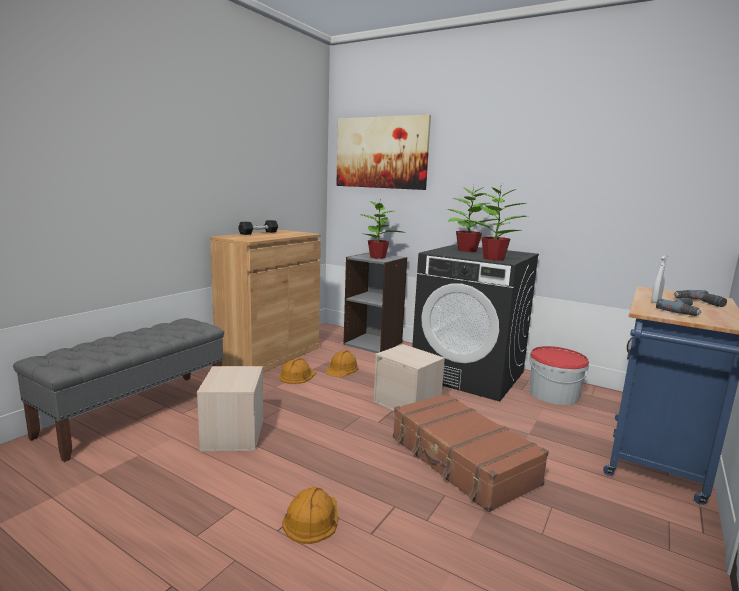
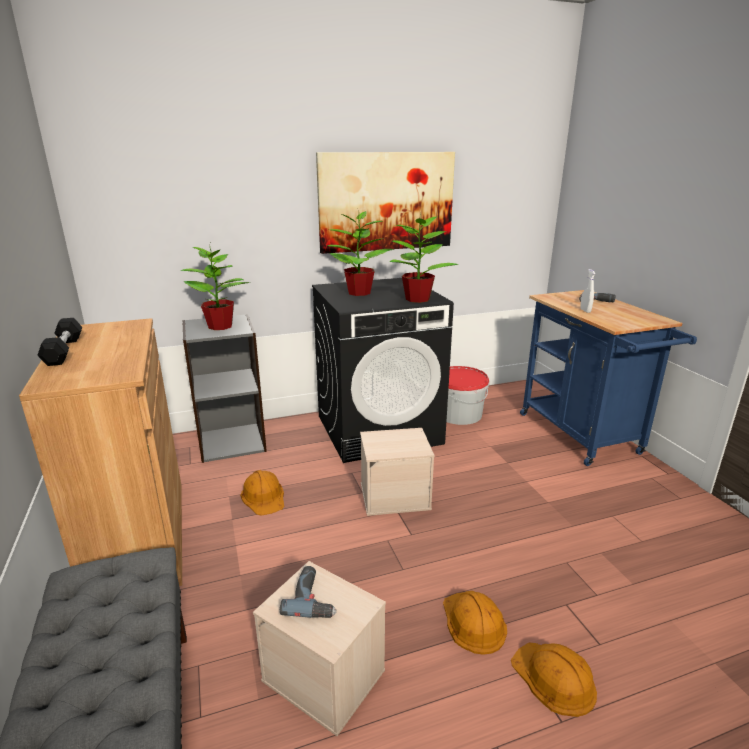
camera: 50 degrees left, 10 degrees up
orange hard hat [280,358,317,384] -> orange hard hat moved to [443,591,507,655]
picture [336,115,431,190] -> picture moved to [316,152,455,254]
brown suitcase [393,393,549,512] -> none
power drill [656,298,702,316] -> power drill moved to [280,566,337,618]

